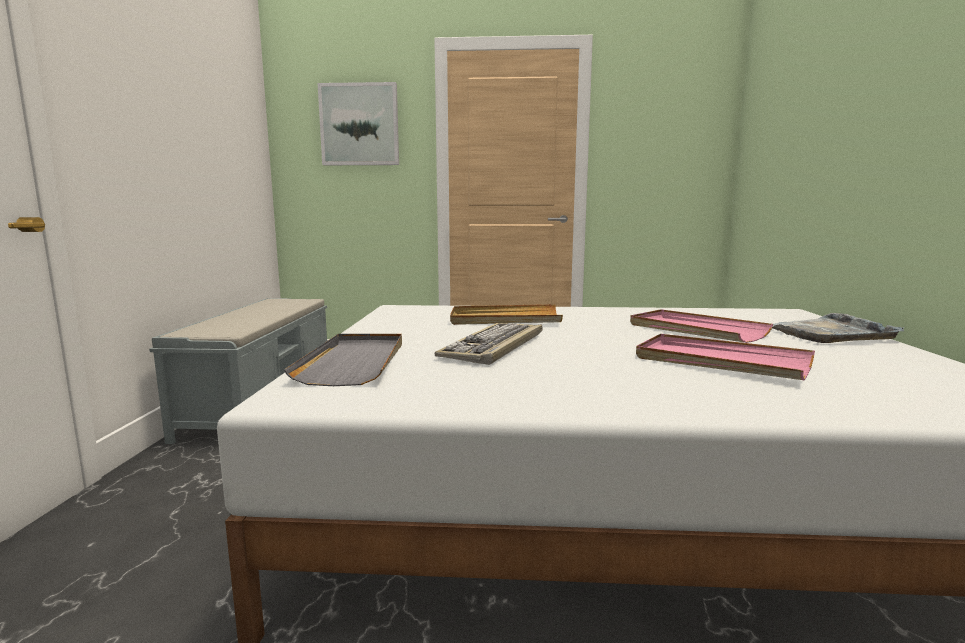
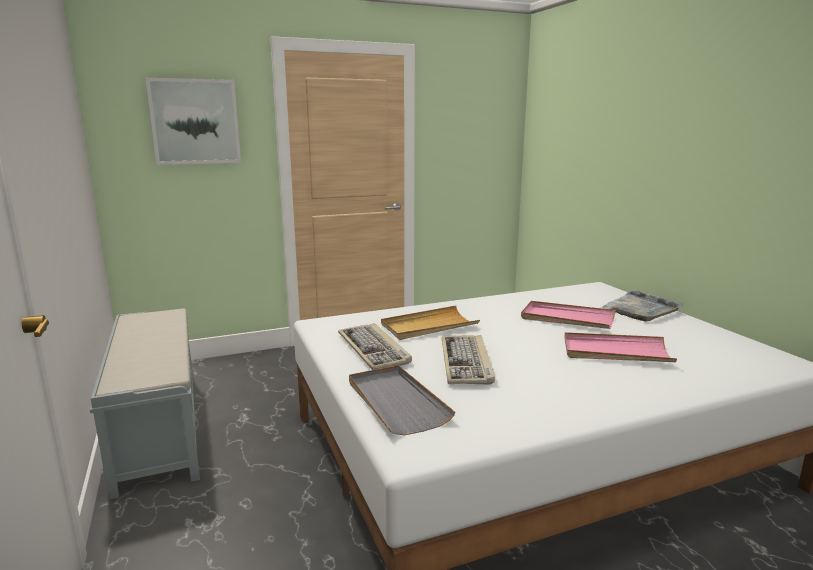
camera: 25 degrees left, 5 degrees up
none -> keyboard [338,323,412,370]

